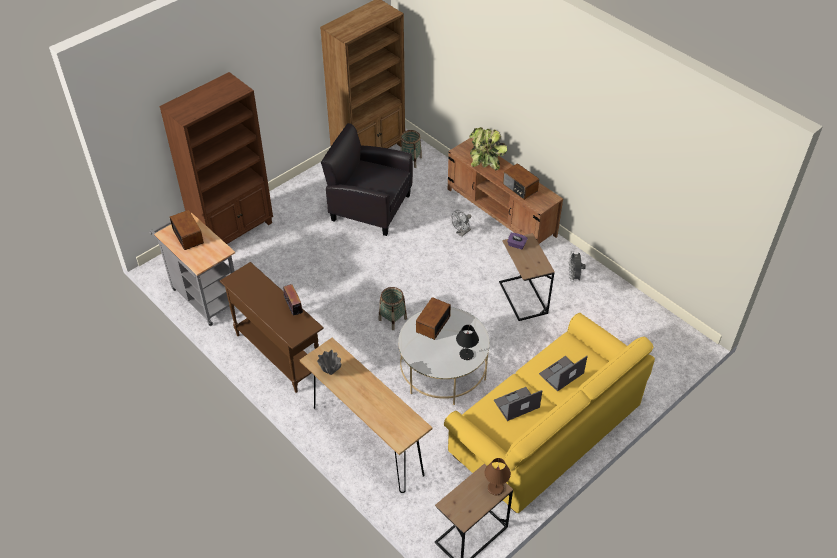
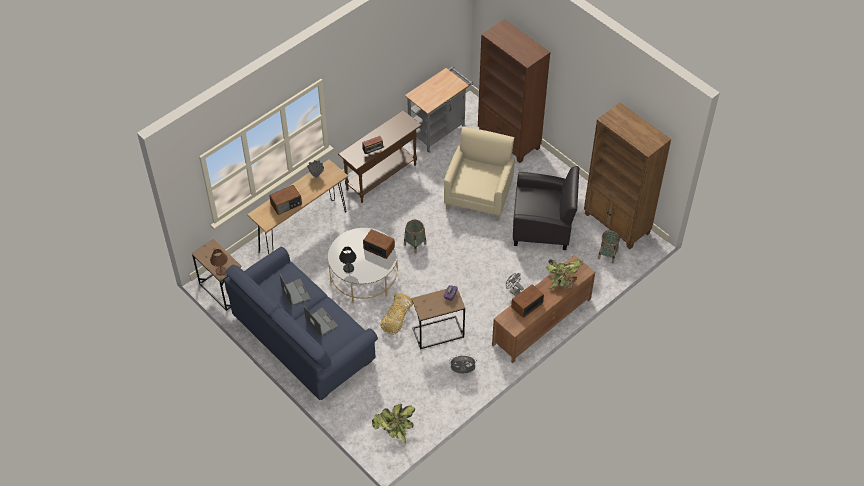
camera: 90 degrees right, 5 degrees up
radio [169,210,204,250] -> radio moved to [270,185,302,215]
black armchair [321,123,413,236] -> black armchair turned 75 degrees clockwise [513,166,579,250]
yellow sofa [444,313,655,513] -> blue sofa [224,247,378,400]
none -> potted plant [372,404,415,444]
none -> basket [381,293,413,335]
none -> beige armchair [444,126,515,221]

